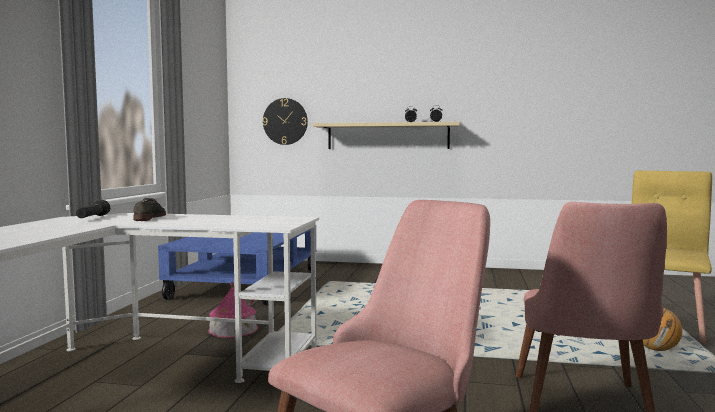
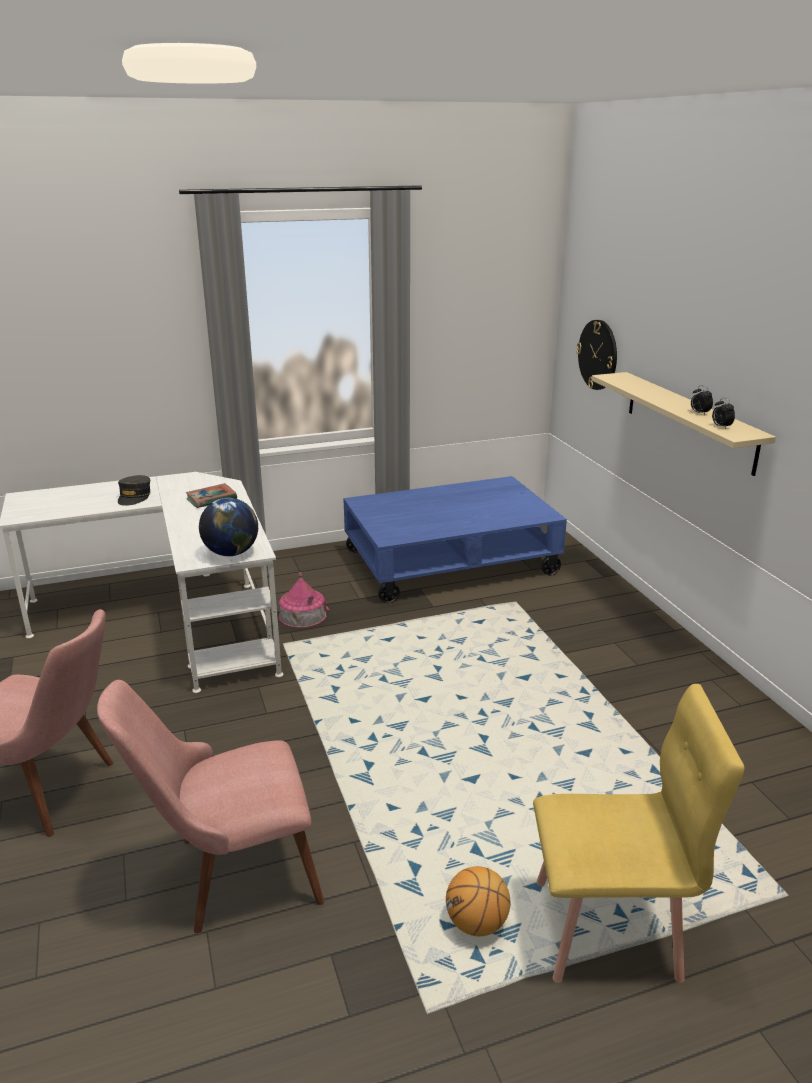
camera: 60 degrees right, 20 degrees up
black flashlight [76,200,110,218] -> none
grey shoe [133,198,166,221] -> book [186,483,237,508]
none -> grey cap [118,475,151,506]
none -> globe [199,498,258,556]

